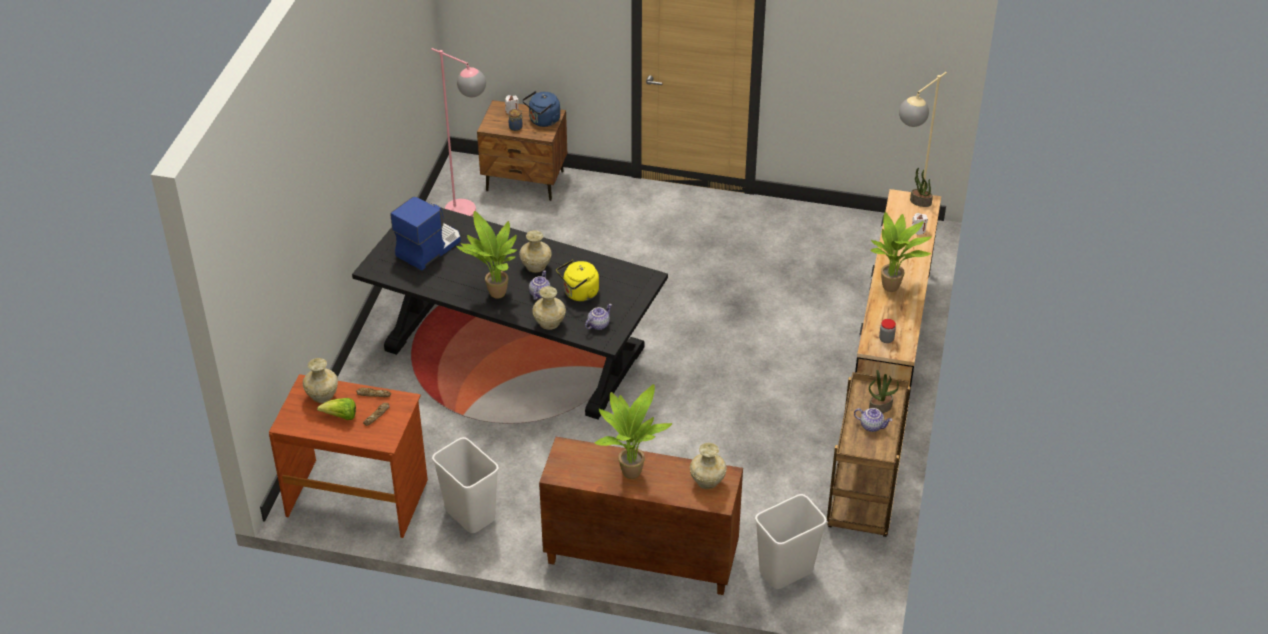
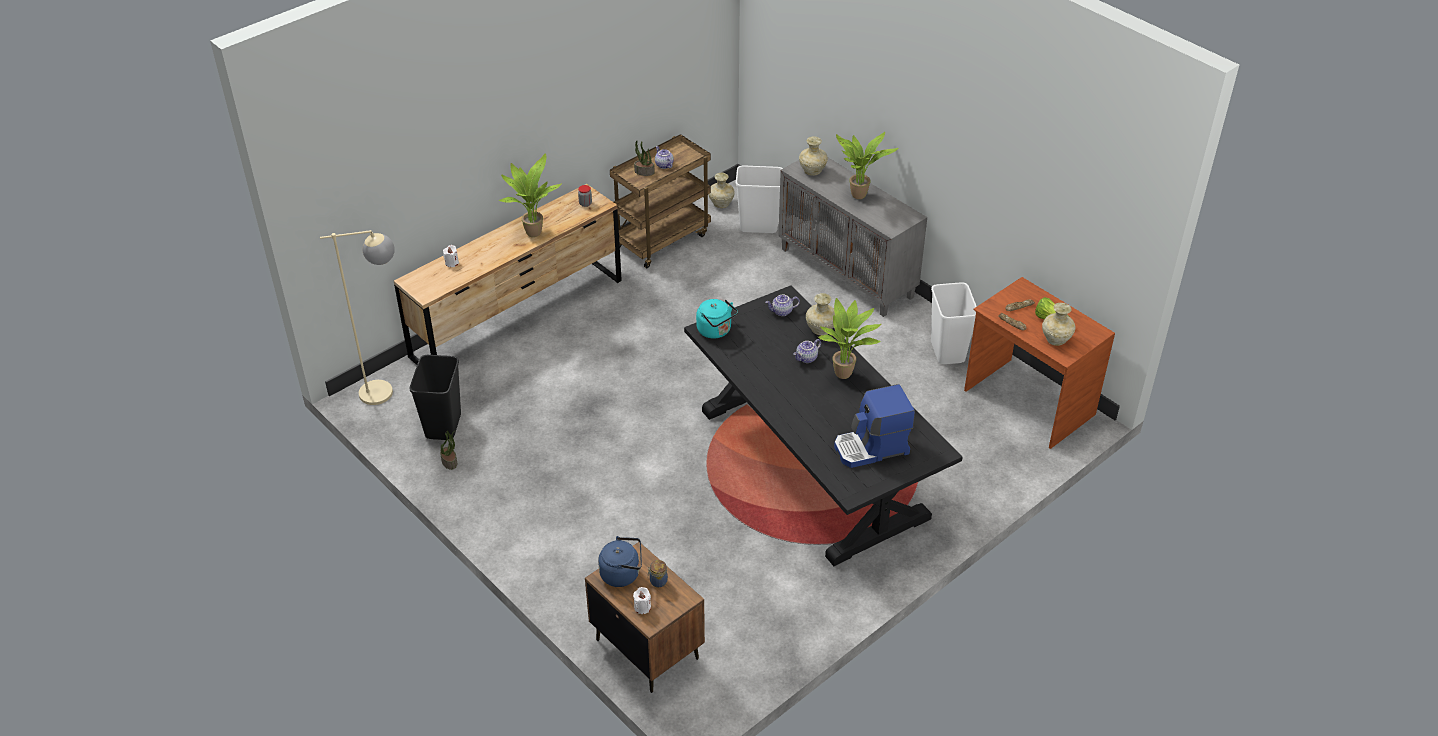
camera: 145 degrees left, 0 degrees up
pink floor lamp [431,48,486,217] -> none
beige vase [519,230,552,273] -> beige vase moved to [709,172,735,208]
brown cabinet [539,437,743,595] -> grey cabinet [778,158,927,317]
yellow kettle [557,260,599,301] -> none
potted plant [910,168,933,207] -> potted plant moved to [440,431,457,470]
none -> black trash can [409,355,461,440]
none -> turquoise kettle [696,299,738,339]

